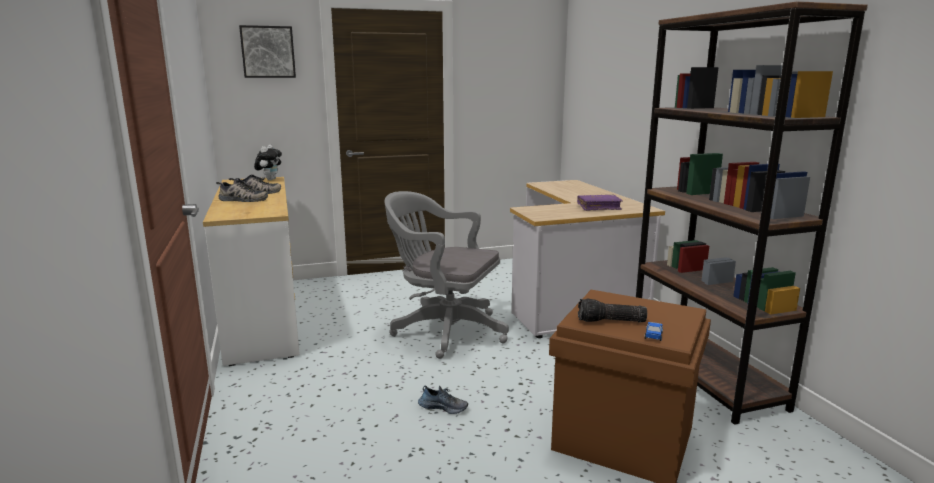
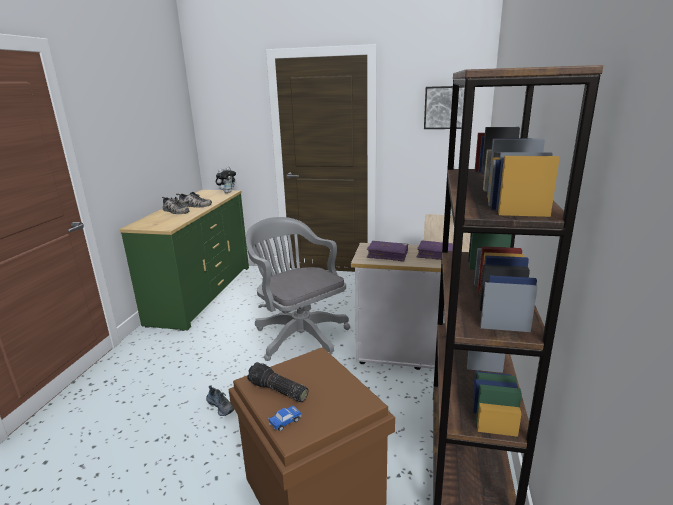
camera: 30 degrees right, 5 degrees up
white dresser [203,177,300,366] -> green dresser [119,190,249,331]
picture [239,25,296,78] -> picture moved to [424,86,464,129]
none -> purple book [367,241,408,262]

